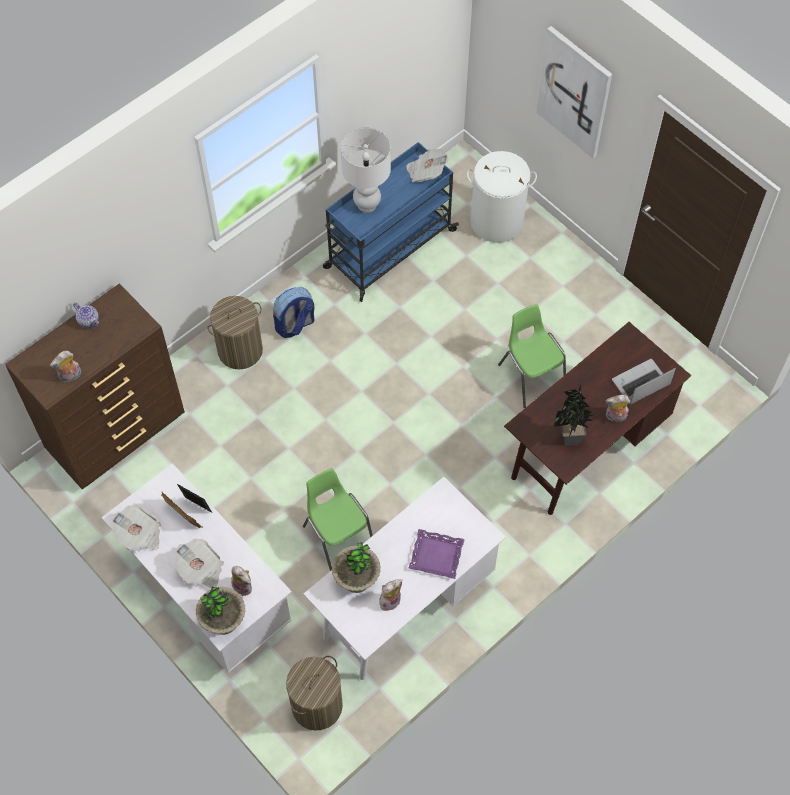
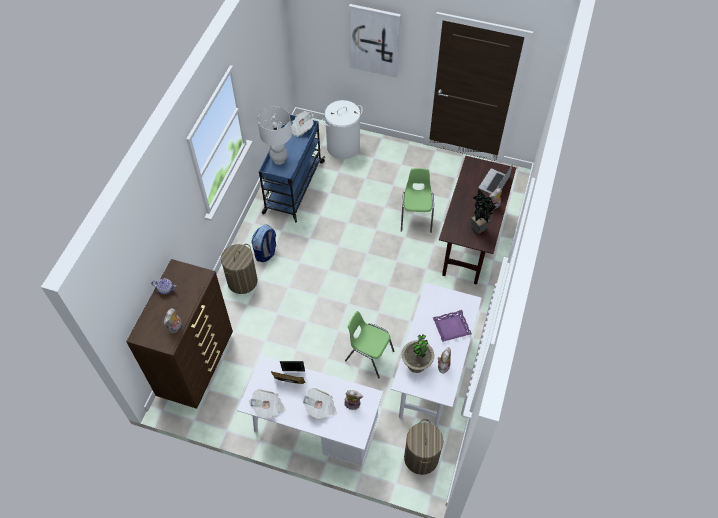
camera: 30 degrees left, 5 degrees down
potted plant [196,586,245,635] -> none
green chair [498,304,566,408] -> green chair turned 60 degrees clockwise [401,168,434,233]

